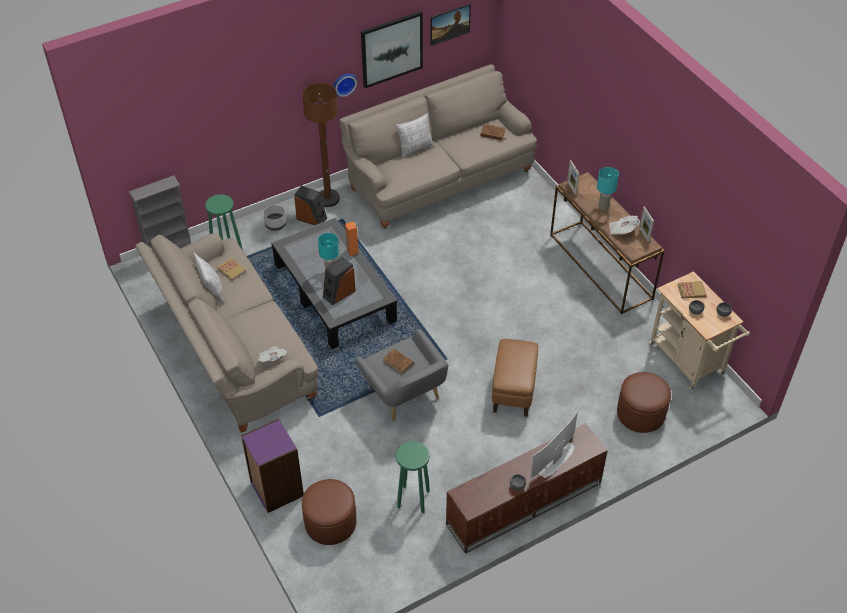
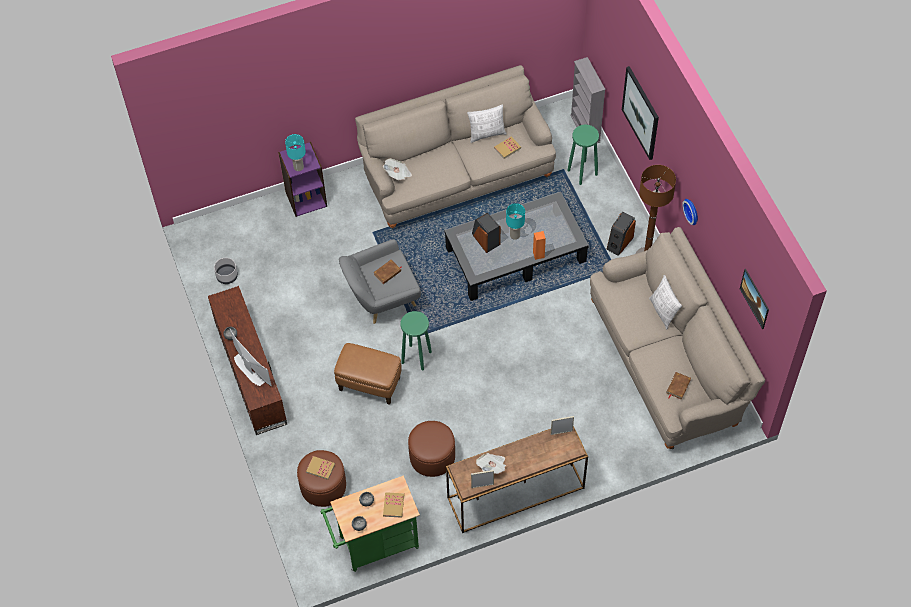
camera: 100 degrees right, 10 degrees up
grey planter [263,205,286,231] -> grey planter moved to [214,258,238,284]
brown ottoman [302,479,356,545] -> brown ottoman moved to [408,421,455,477]
picture [361,11,423,88] -> picture moved to [622,66,659,160]
green stool [396,441,430,513] -> green stool moved to [400,311,432,370]
turquoise table lamp [597,167,619,211] -> turquoise table lamp moved to [285,134,306,171]
beige cart [648,271,750,390] -> green cart [320,476,420,572]
none -> book [306,456,335,480]

